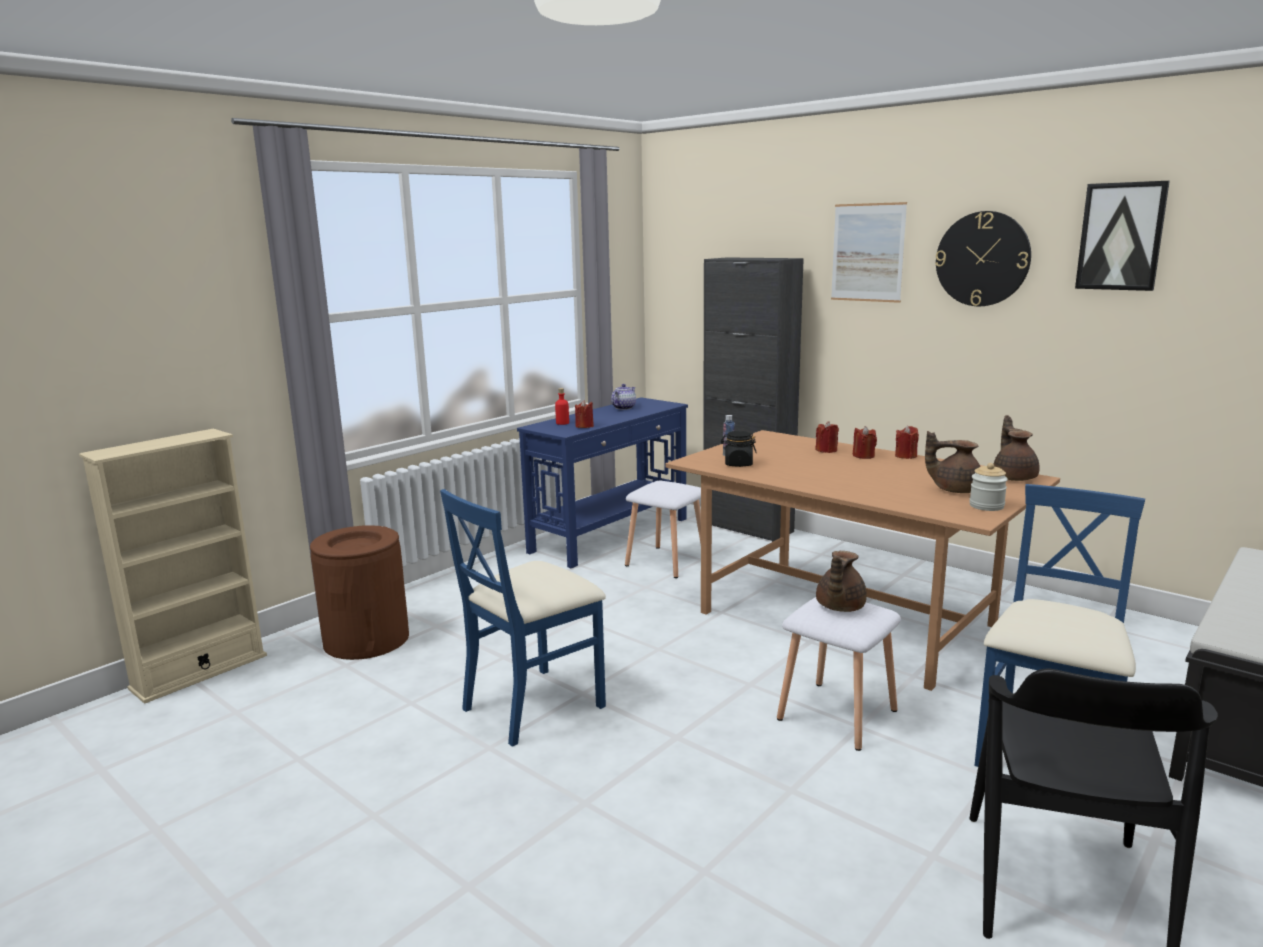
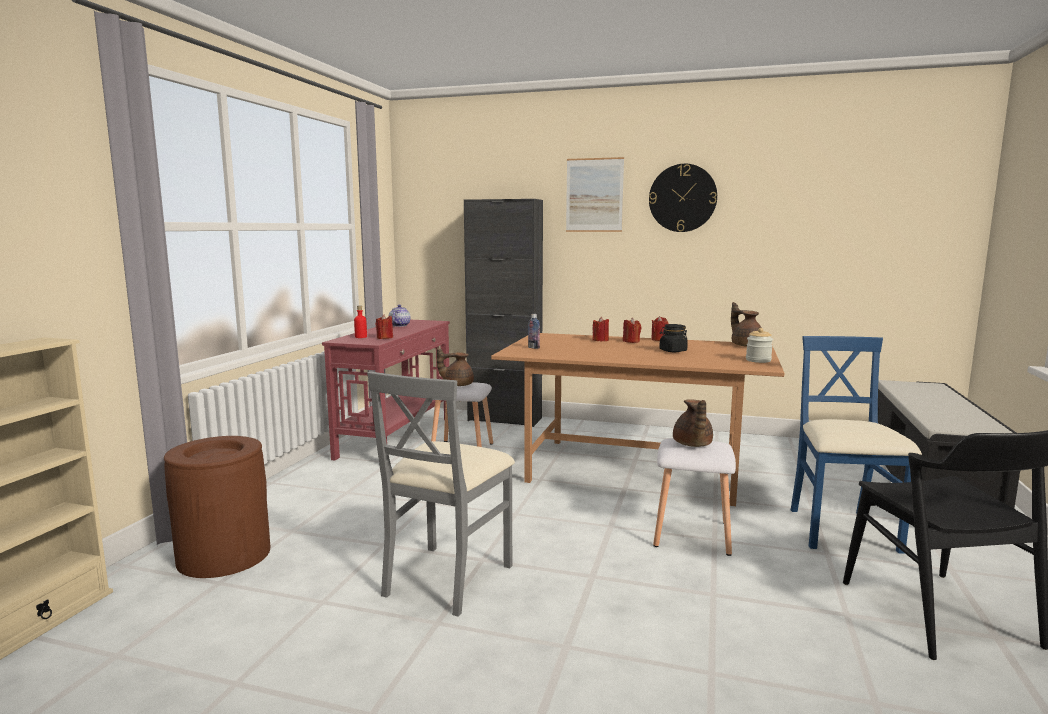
camera: 25 degrees left, 5 degrees down
blue chair [440,489,606,747] -> grey chair [367,371,515,617]
blue console table [517,398,688,568] -> red console table [322,320,450,461]
black jar [721,431,757,467] -> black jar moved to [659,324,688,352]
brown teapot [925,431,980,493] -> brown teapot moved to [437,348,474,386]
picture [1075,181,1170,291] -> none

